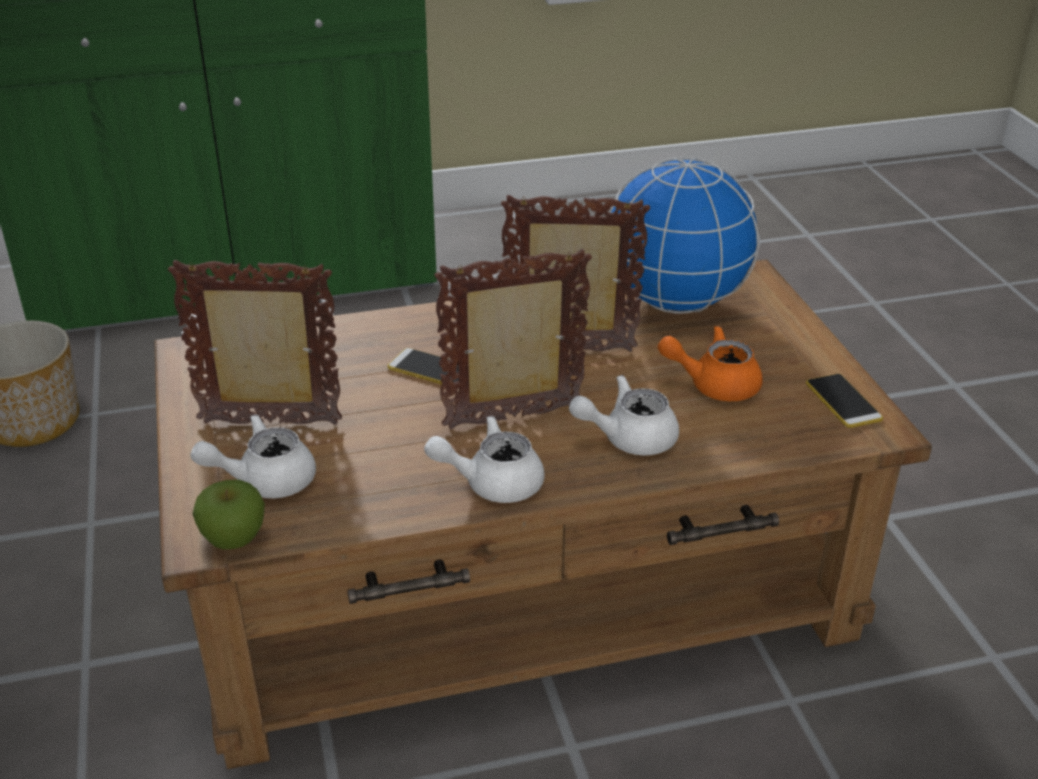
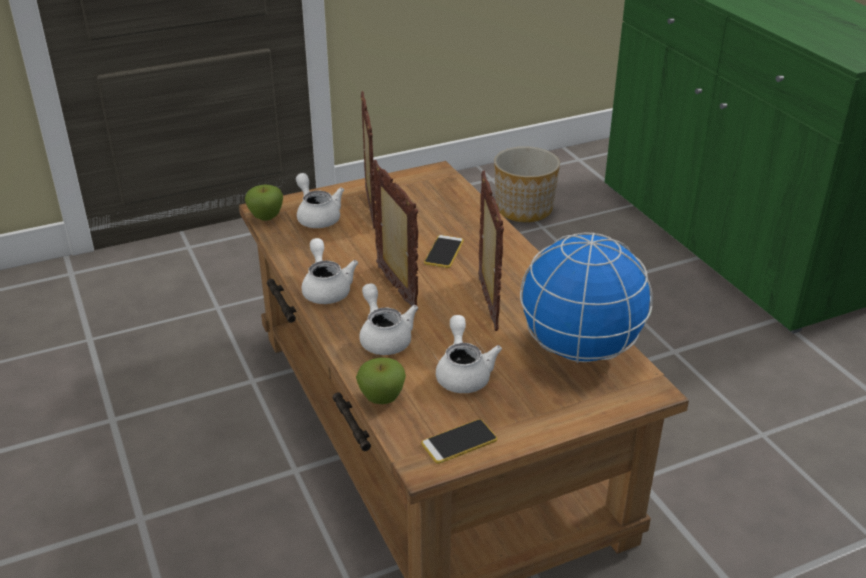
camera: 80 degrees right, 0 degrees up
orange teapot [658,326,763,401] -> white teapot [436,315,502,393]
none -> apple [356,357,406,404]

